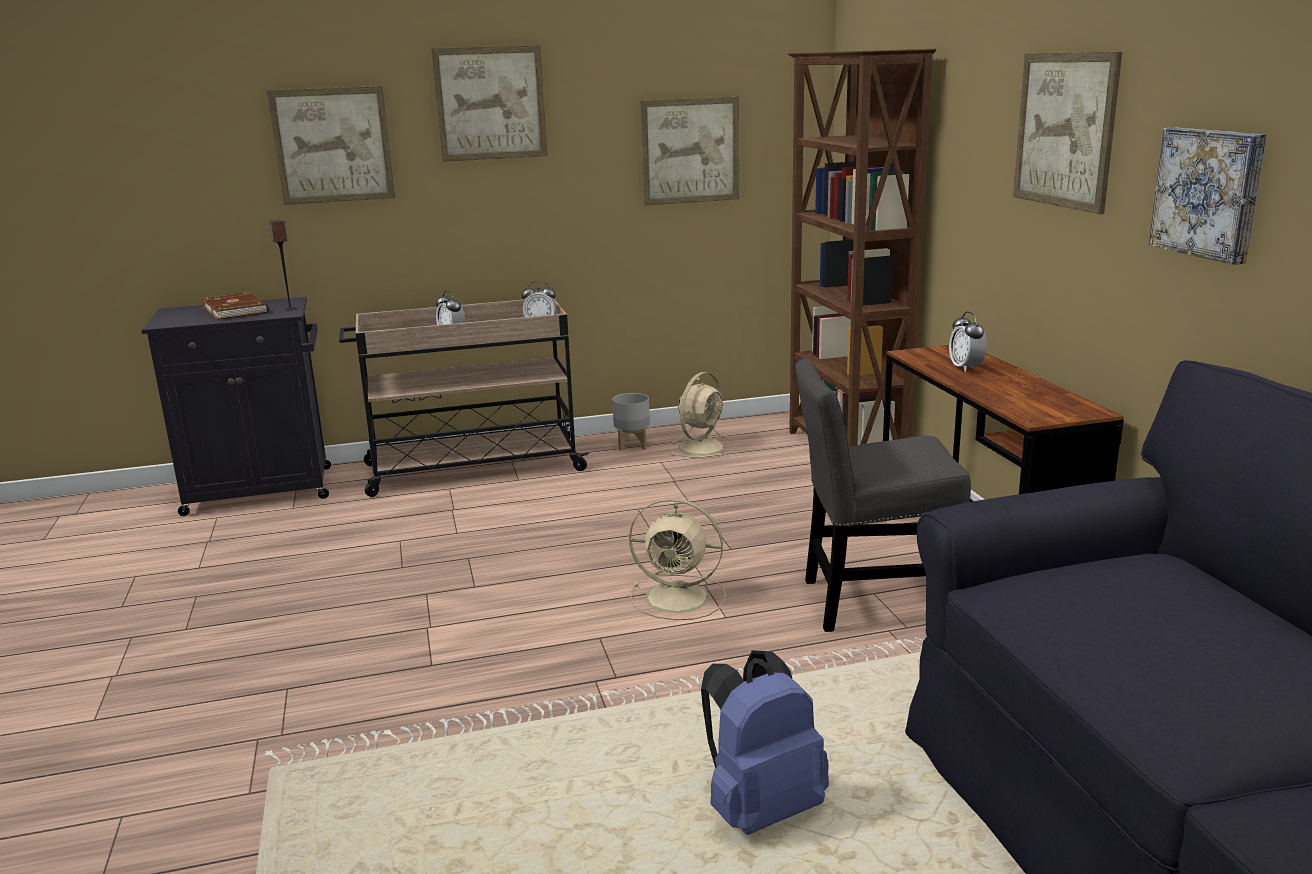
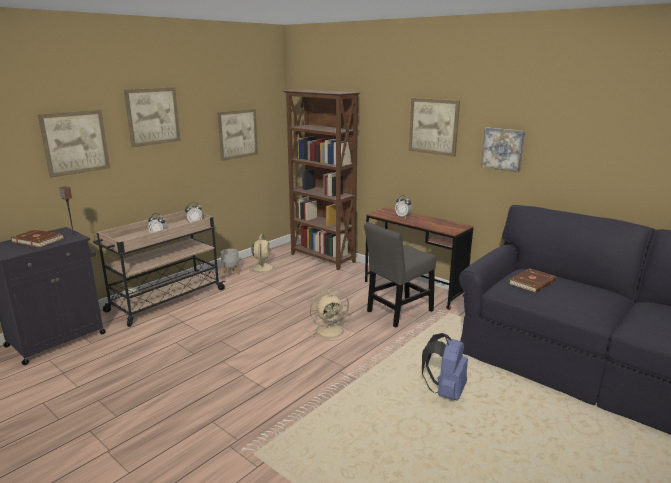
camera: 35 degrees left, 0 degrees up
none -> brown book [509,268,556,293]

